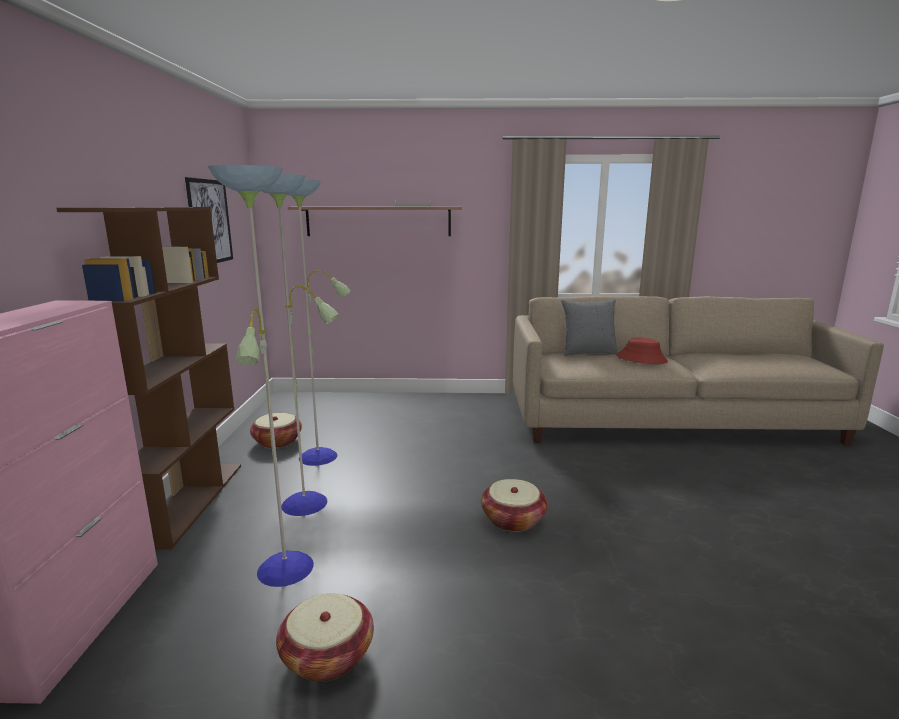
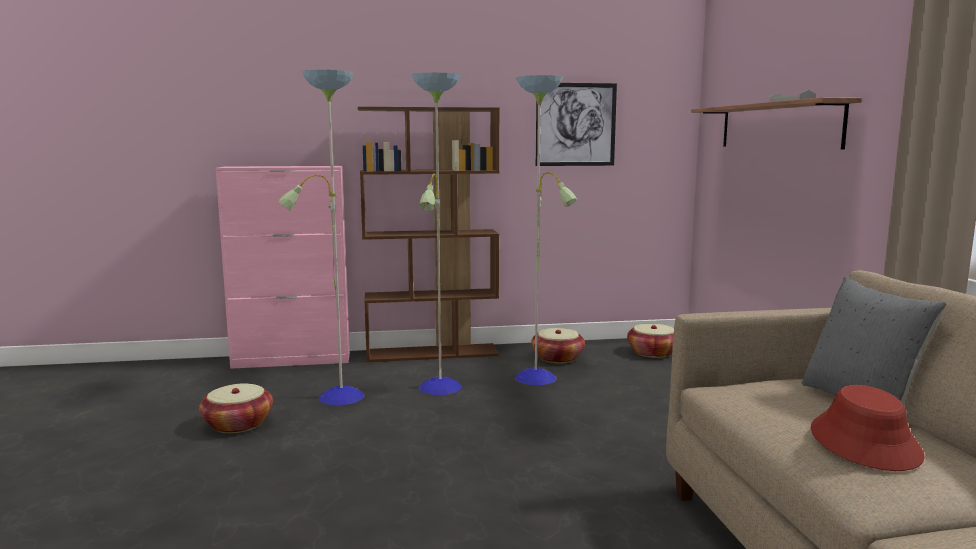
camera: 80 degrees right, 5 degrees down
basket [481,479,547,532] -> basket moved to [627,324,674,358]

